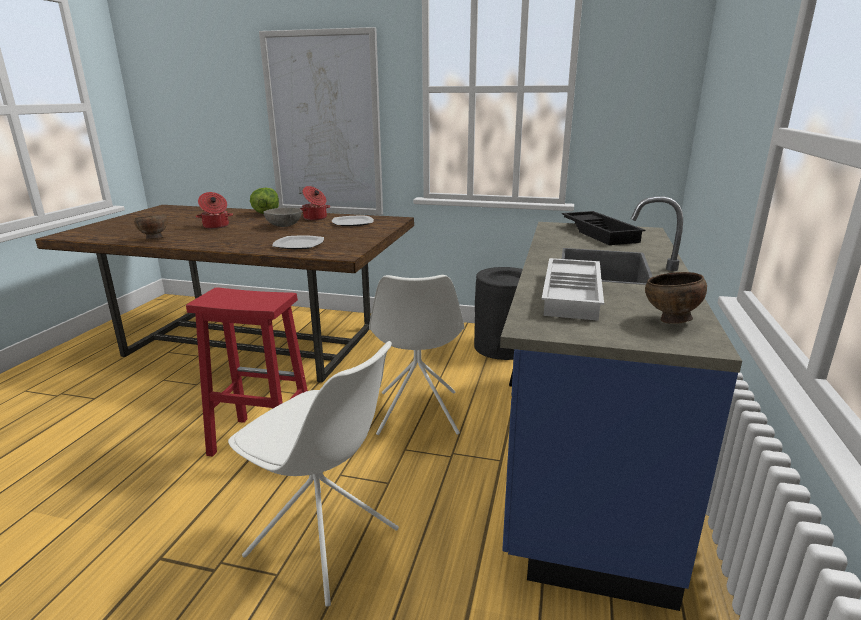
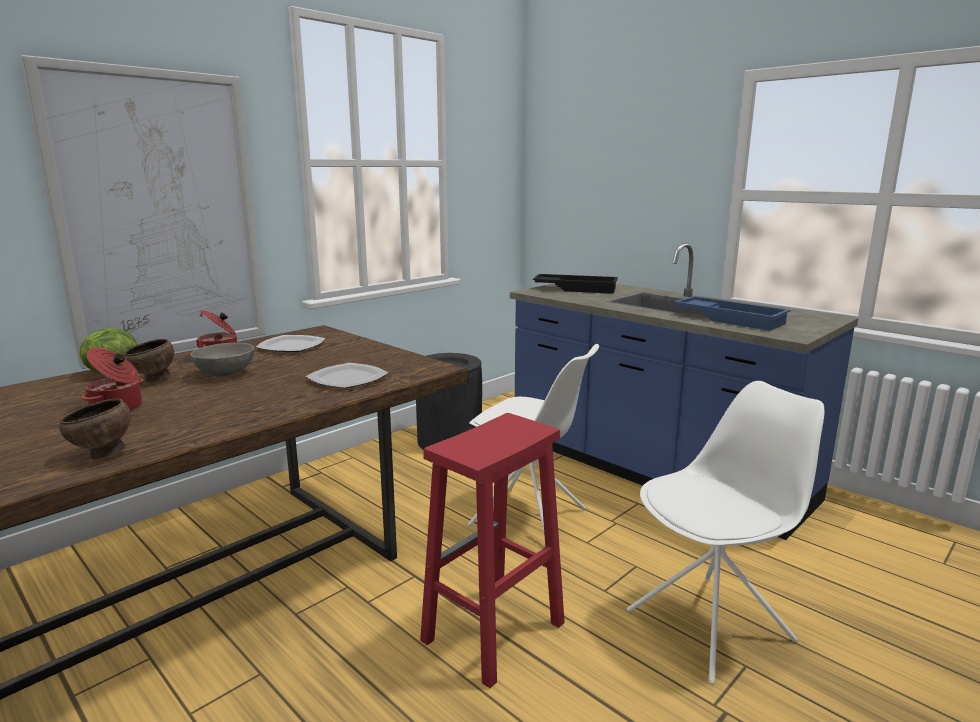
camera: 60 degrees left, 5 degrees down
white tray [542,258,604,321] -> blue tray [674,296,791,331]
brown bowl [645,272,707,324] -> brown bowl moved to [124,339,174,383]

